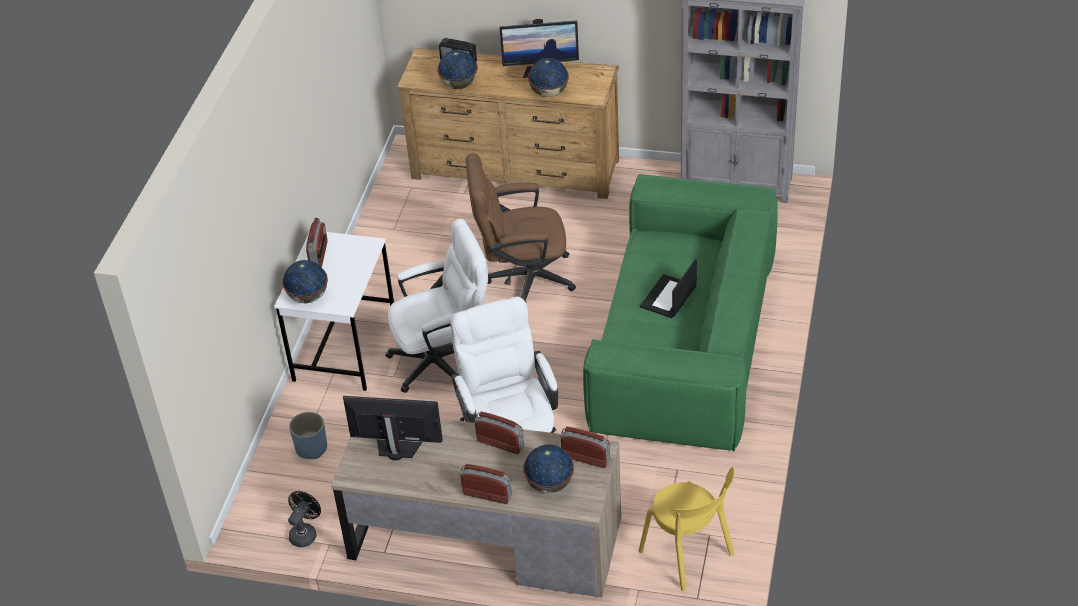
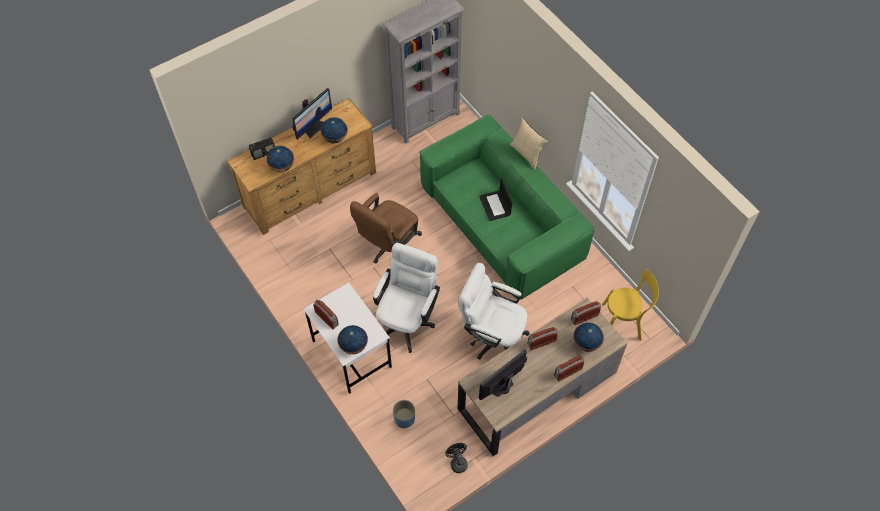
camera: 50 degrees left, 15 degrees up
none -> beige pillow [510,117,549,170]

